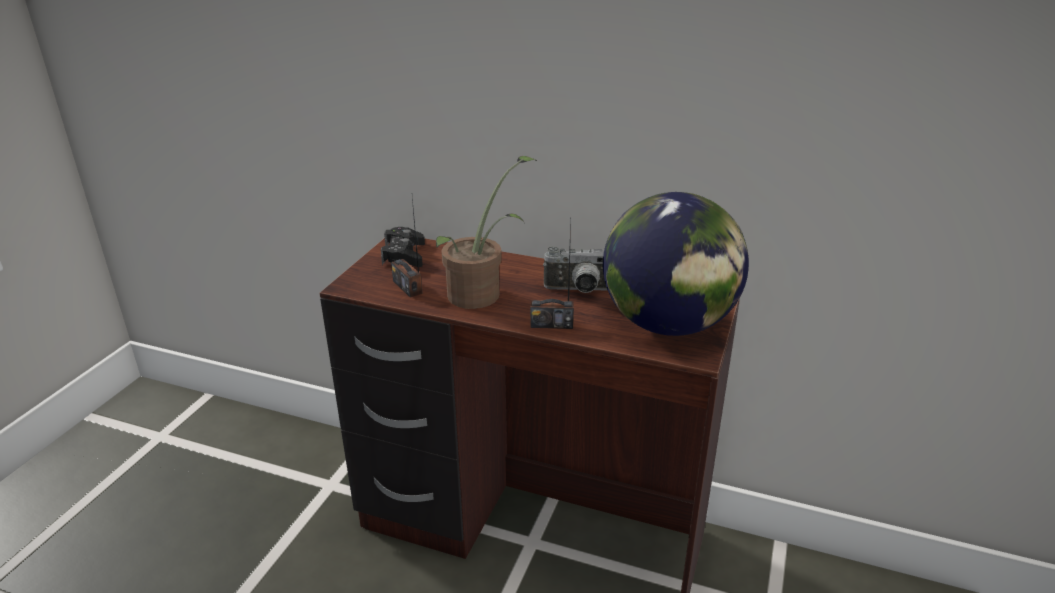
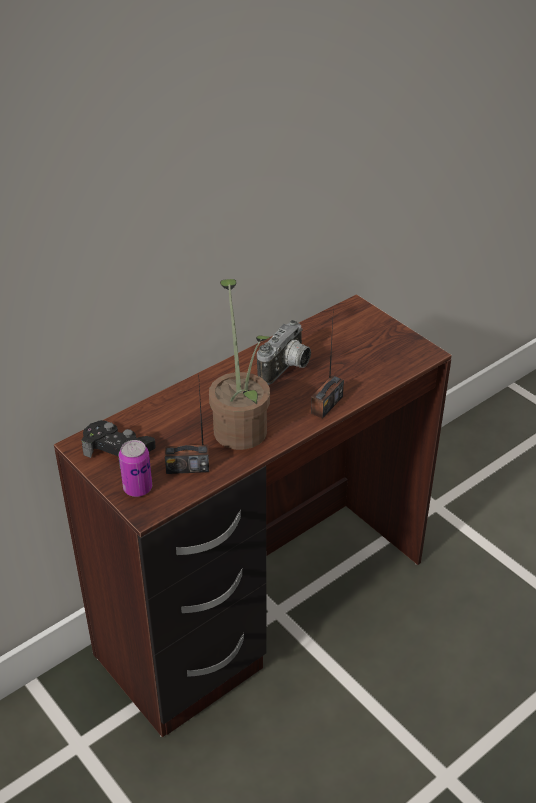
camera: 60 degrees left, 10 degrees up
globe [603,192,749,336] -> none
none -> can [119,440,152,497]

